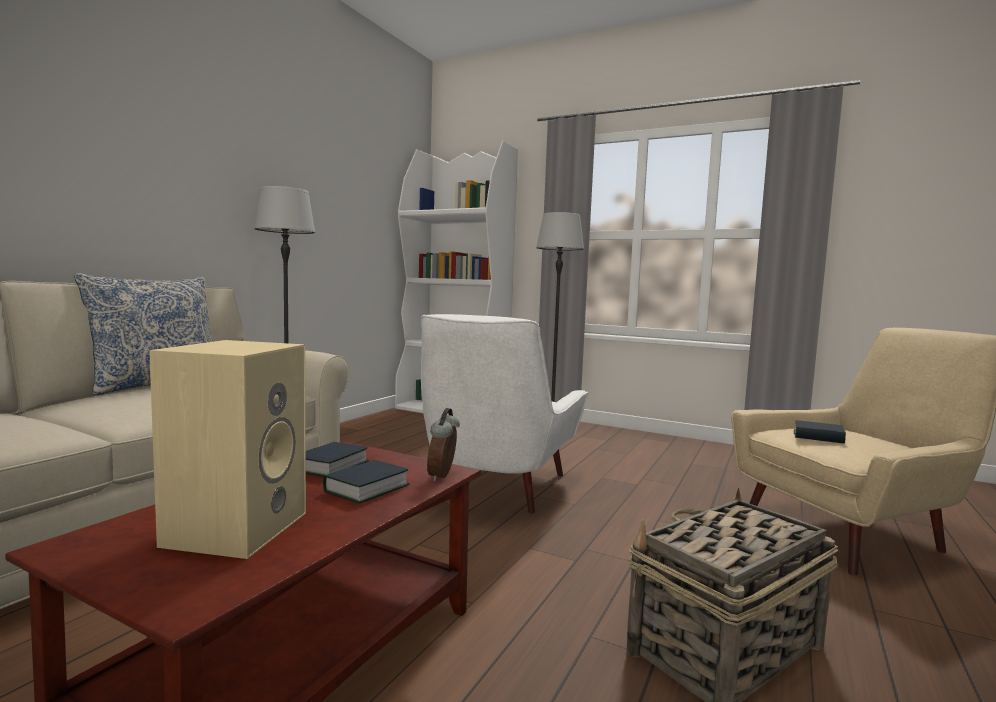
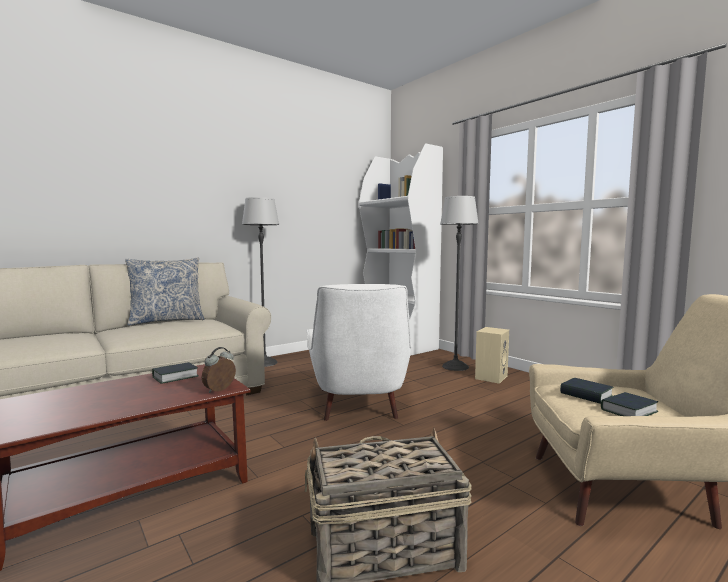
camera: 25 degrees right, 0 degrees up
beige speaker [149,340,306,559] -> beige speaker moved to [475,327,509,384]
book [323,460,410,503] -> book moved to [601,392,659,416]
white armchair [421,314,589,513] -> white armchair turned 45 degrees counterclockwise [306,284,413,421]

